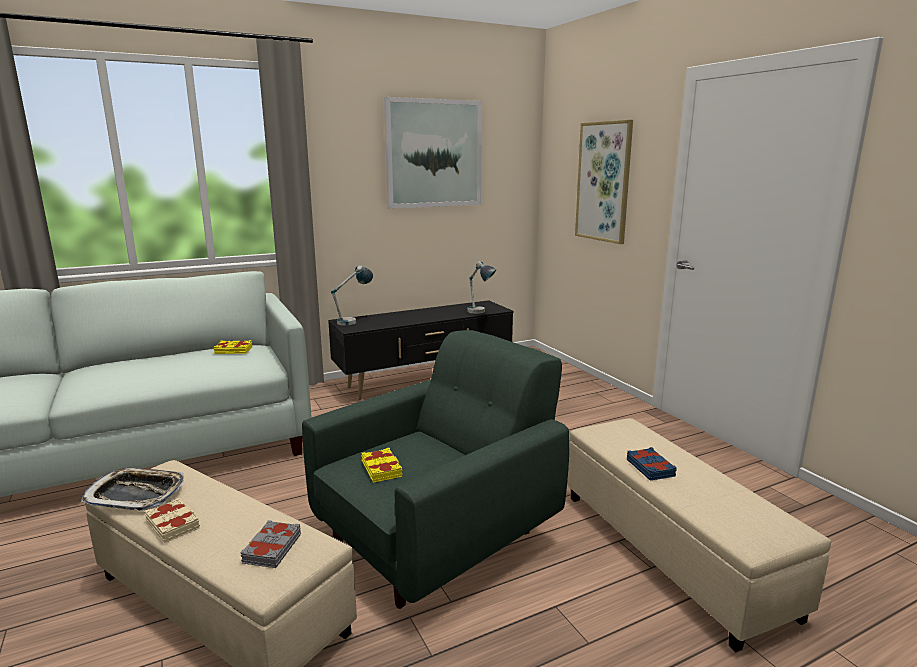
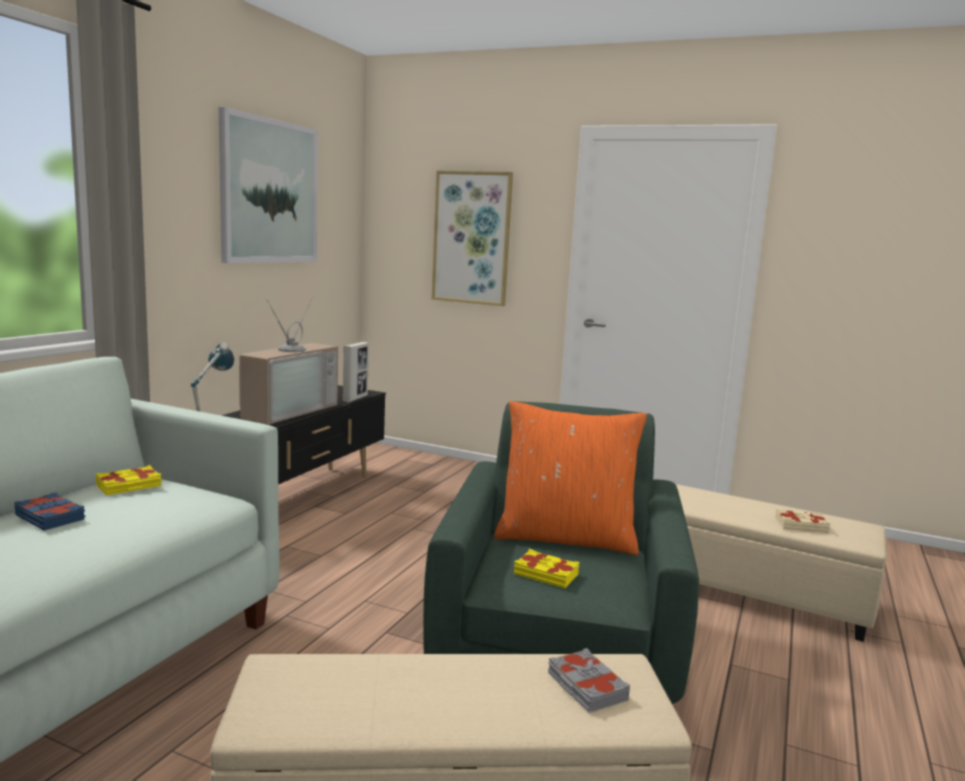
camera: 40 degrees left, 5 degrees down
tray [81,467,184,511] -> none
beige book [145,498,200,543] -> beige book moved to [775,509,830,533]
table lamp [467,261,496,314] -> picture frame [342,342,369,402]
blue book [627,447,677,481] -> blue book moved to [14,492,85,531]
none -> television [239,296,338,424]
none -> orange pillow [494,401,647,555]

